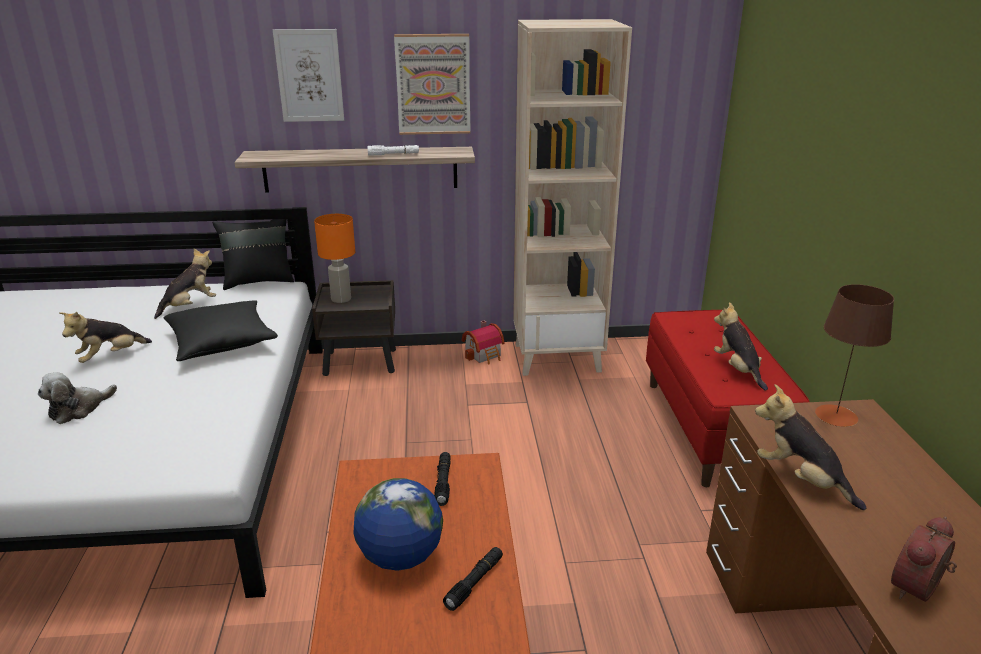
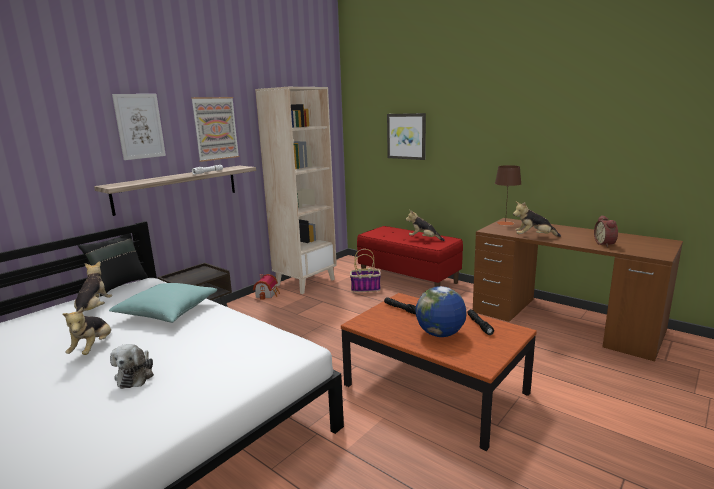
camera: 45 degrees left, 10 degrees down
black pillow [163,300,278,361] -> turquoise pillow [109,283,217,323]
orange table lamp [314,214,355,303] -> none
none -> basket [350,249,381,292]
none -> picture [387,113,426,160]

